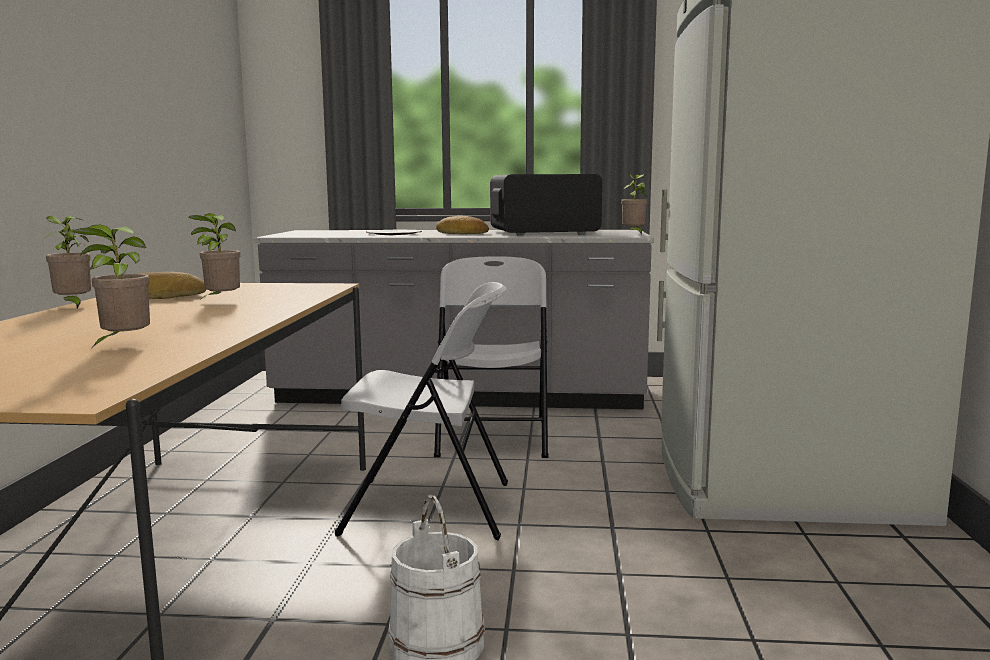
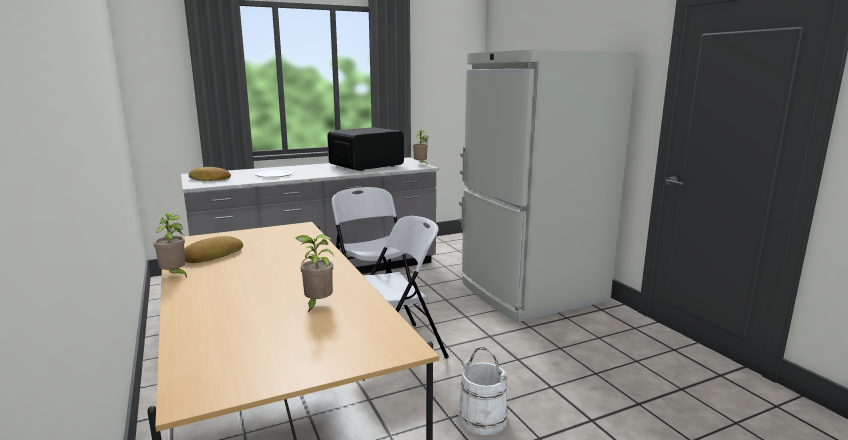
camera: 30 degrees left, 5 degrees up
potted plant [188,213,240,301] -> none
bread [436,216,489,234] -> bread moved to [189,167,231,181]

